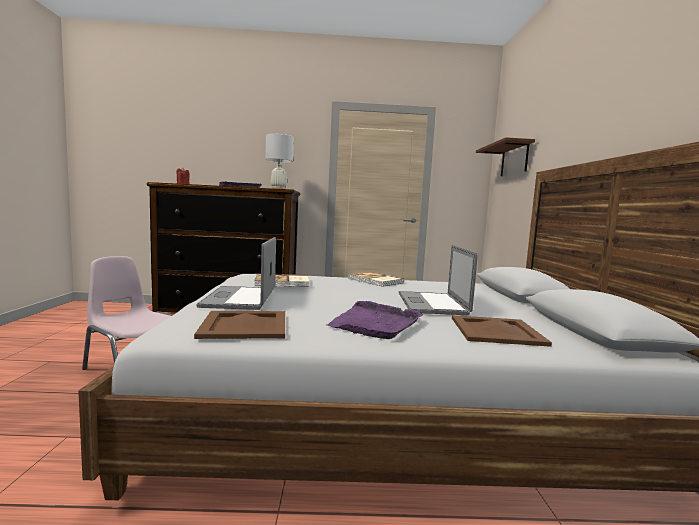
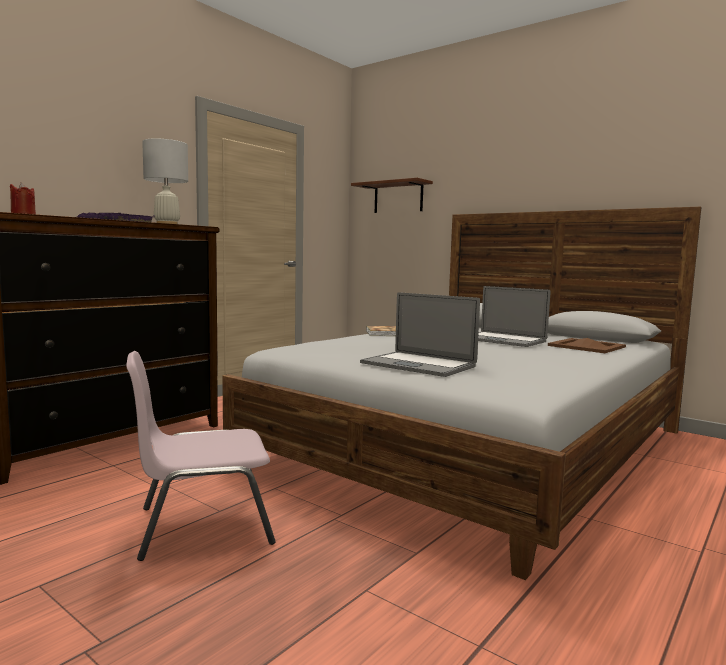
camera: 50 degrees left, 0 degrees up
brown tray [194,311,285,339] -> none
book [254,274,309,287] -> none
purple tray [327,301,424,339] -> none

